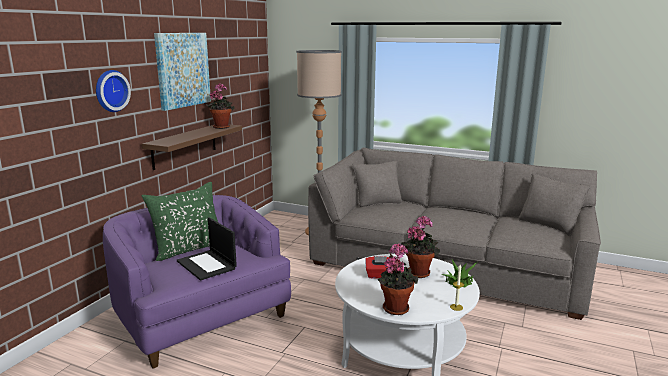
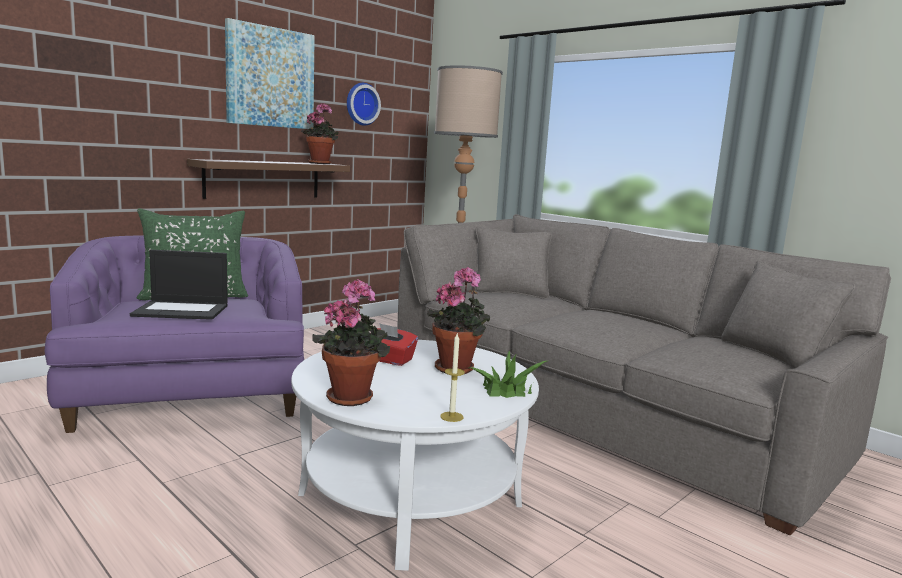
camera: 20 degrees right, 5 degrees down
wall clock [96,70,131,112] -> wall clock moved to [347,83,381,126]
laptop [177,217,237,281] -> laptop turned 75 degrees counterclockwise [130,250,228,320]

